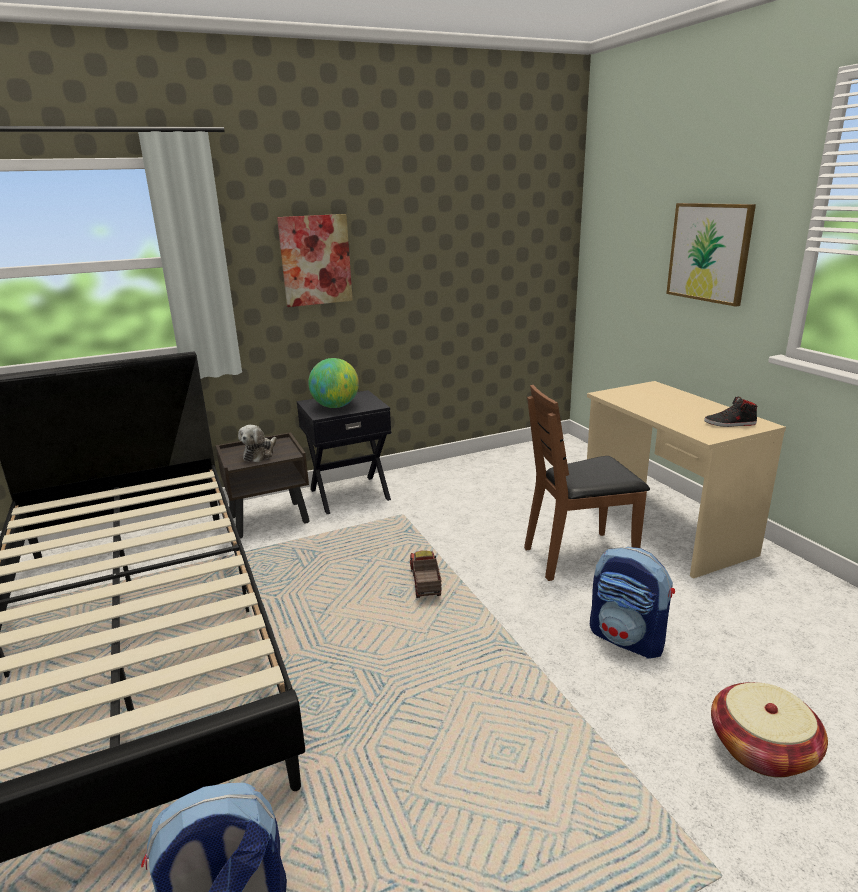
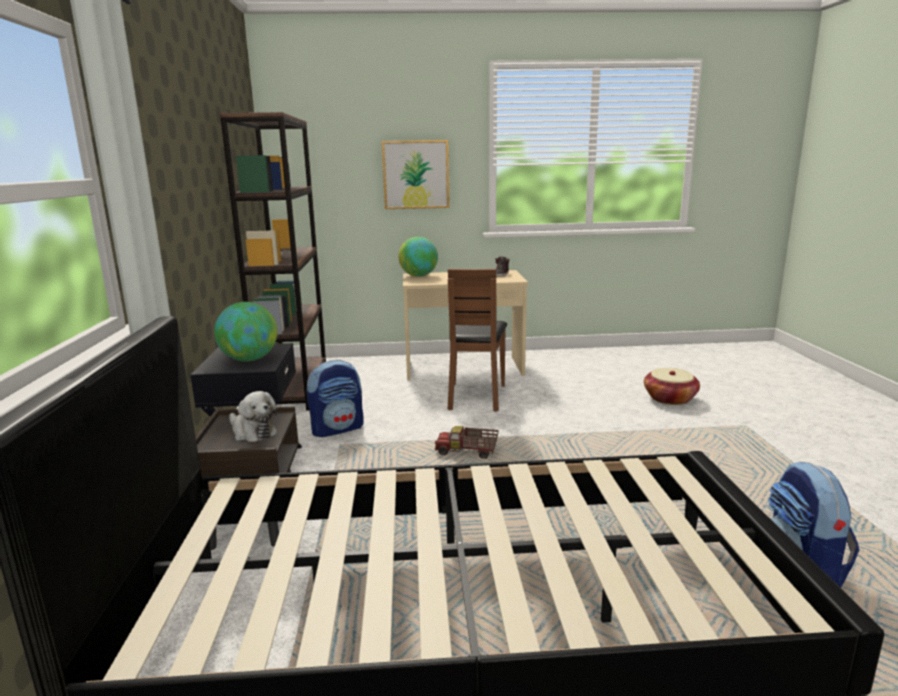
camera: 70 degrees left, 5 degrees down
picture [277,214,353,307] -> none
backpack [590,547,675,659] -> backpack moved to [306,359,364,437]
none -> brown bookcase [219,112,326,411]
none -> globe [399,237,438,277]

